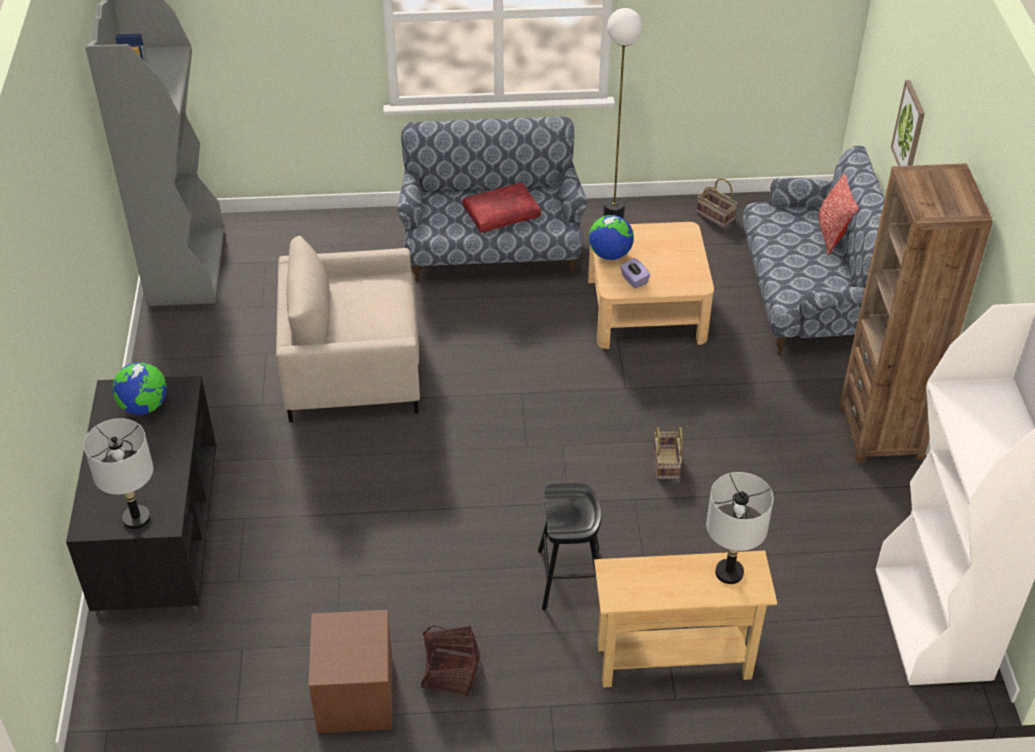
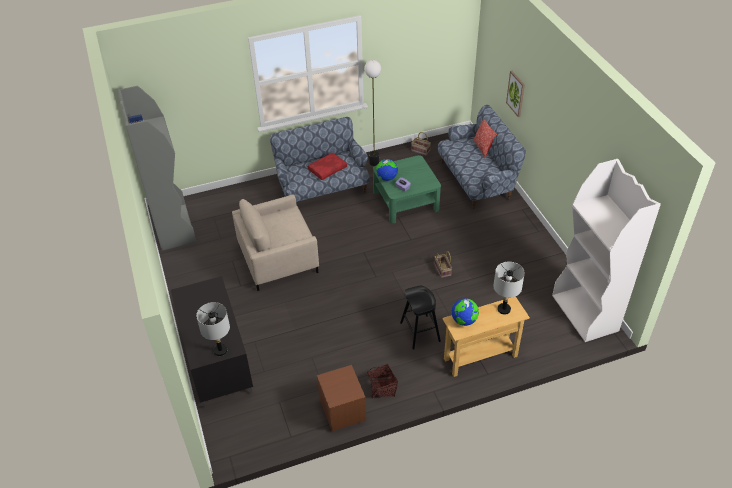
camera: 15 degrees left, 0 degrees up
globe [113,362,166,415] -> globe moved to [451,298,479,326]
beige coffee table [588,222,714,349] -> green coffee table [373,155,441,223]
brown bookcase [839,163,993,463] -> none

